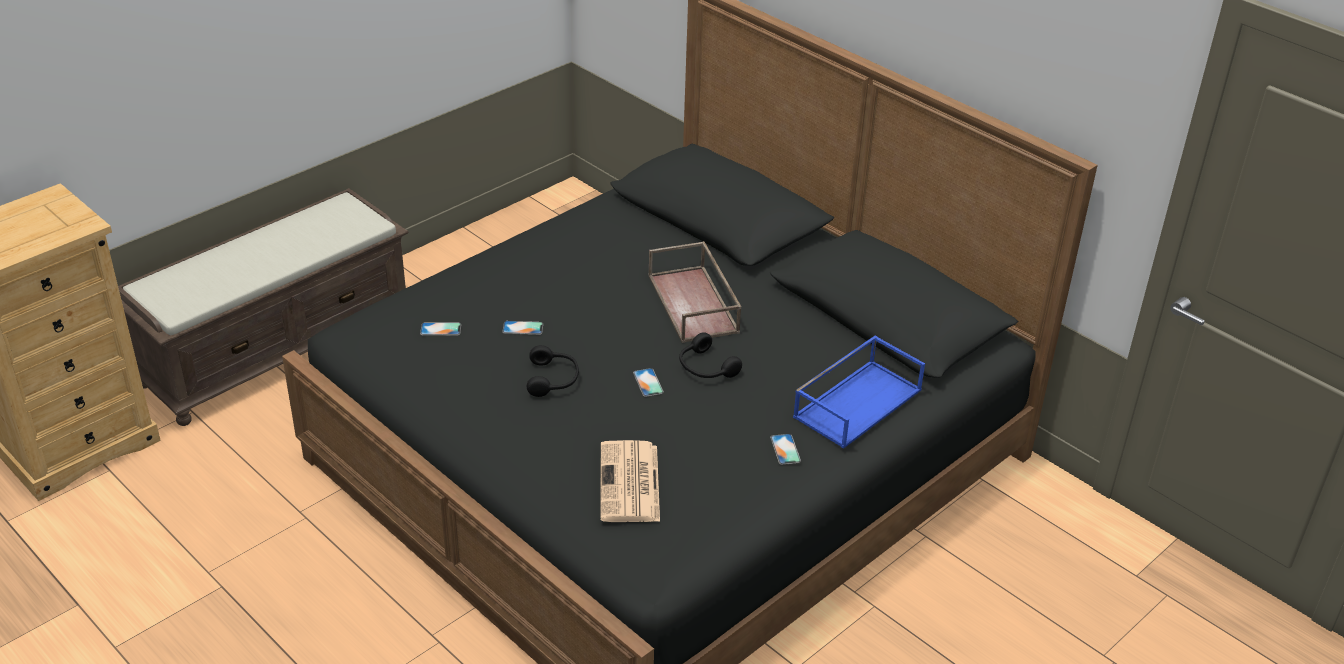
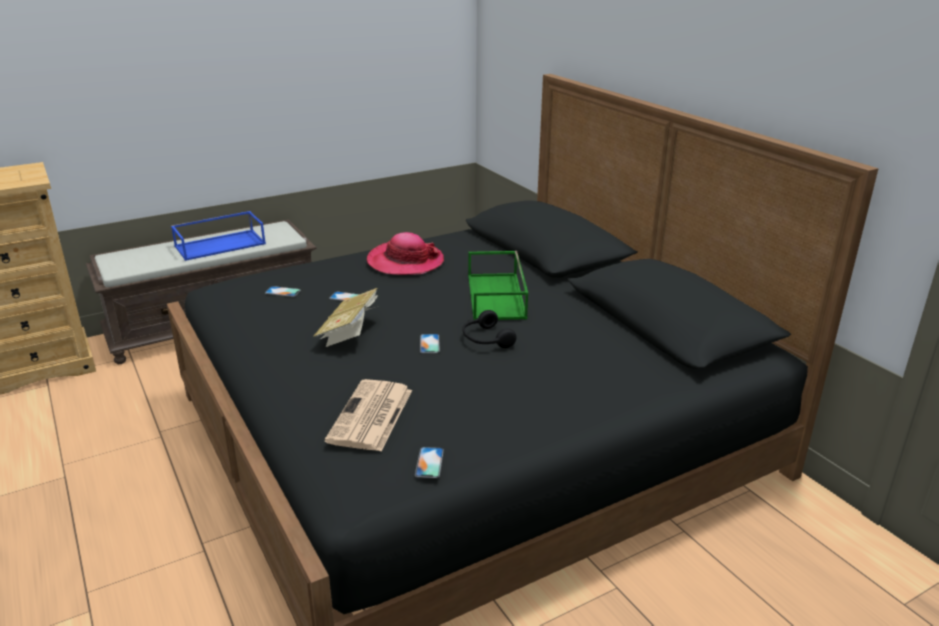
camera: 15 degrees right, 10 degrees down
black headphones [527,345,579,397] -> book [313,288,378,347]
brown tray [648,241,741,343] -> green tray [468,251,528,320]
phone [770,434,801,465] -> phone moved to [415,447,444,478]
blue tray [793,335,925,449] -> blue tray moved to [171,211,266,261]
none -> hat [367,232,444,275]

